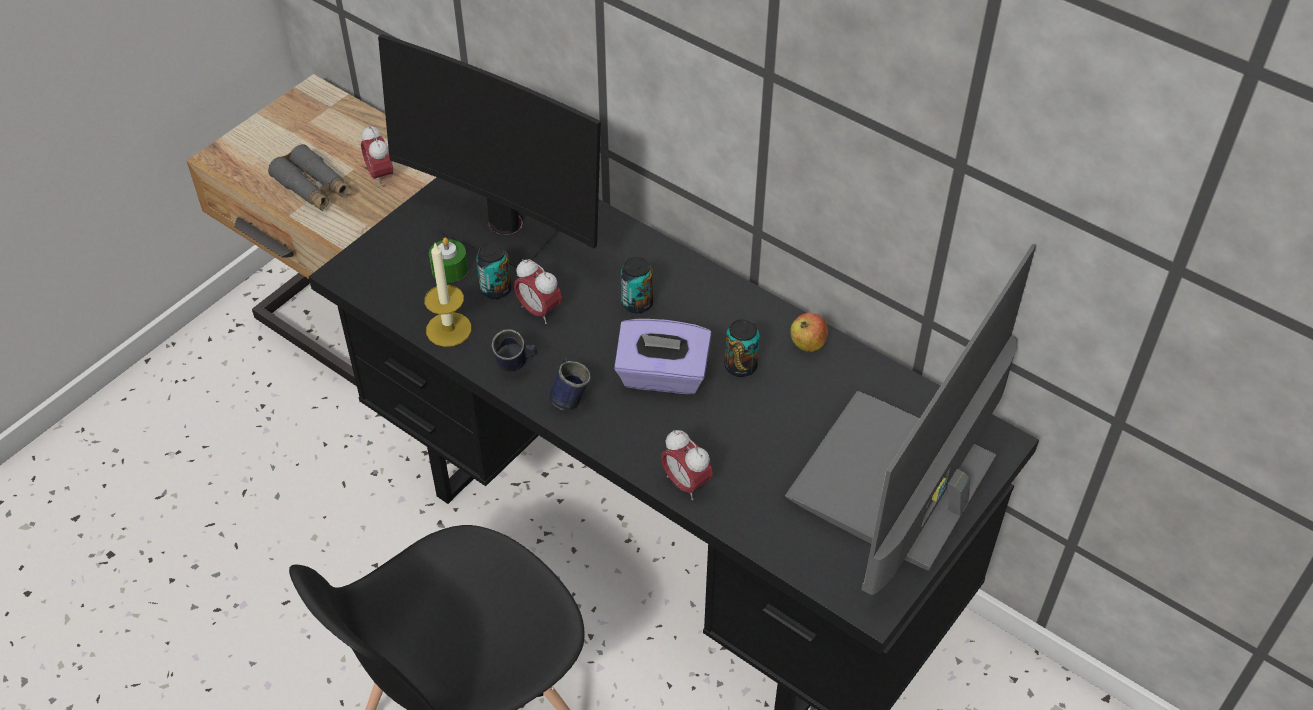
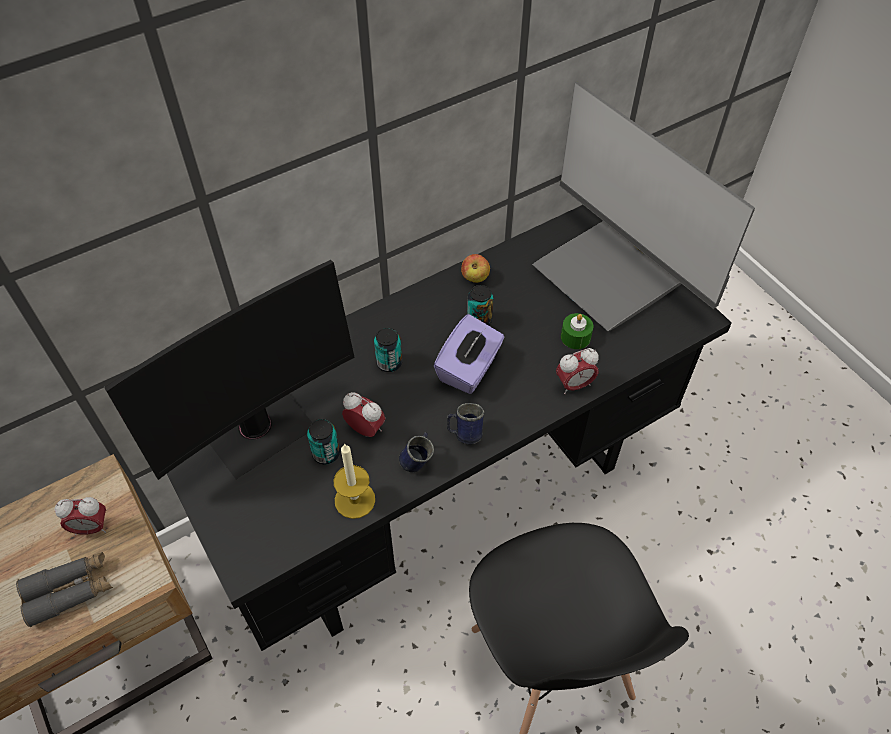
camera: 70 degrees left, 5 degrees up
green candle [429,238,468,283] -> green candle moved to [561,313,593,349]
alarm clock [514,259,562,324] -> alarm clock turned 120 degrees counterclockwise [342,392,385,437]

